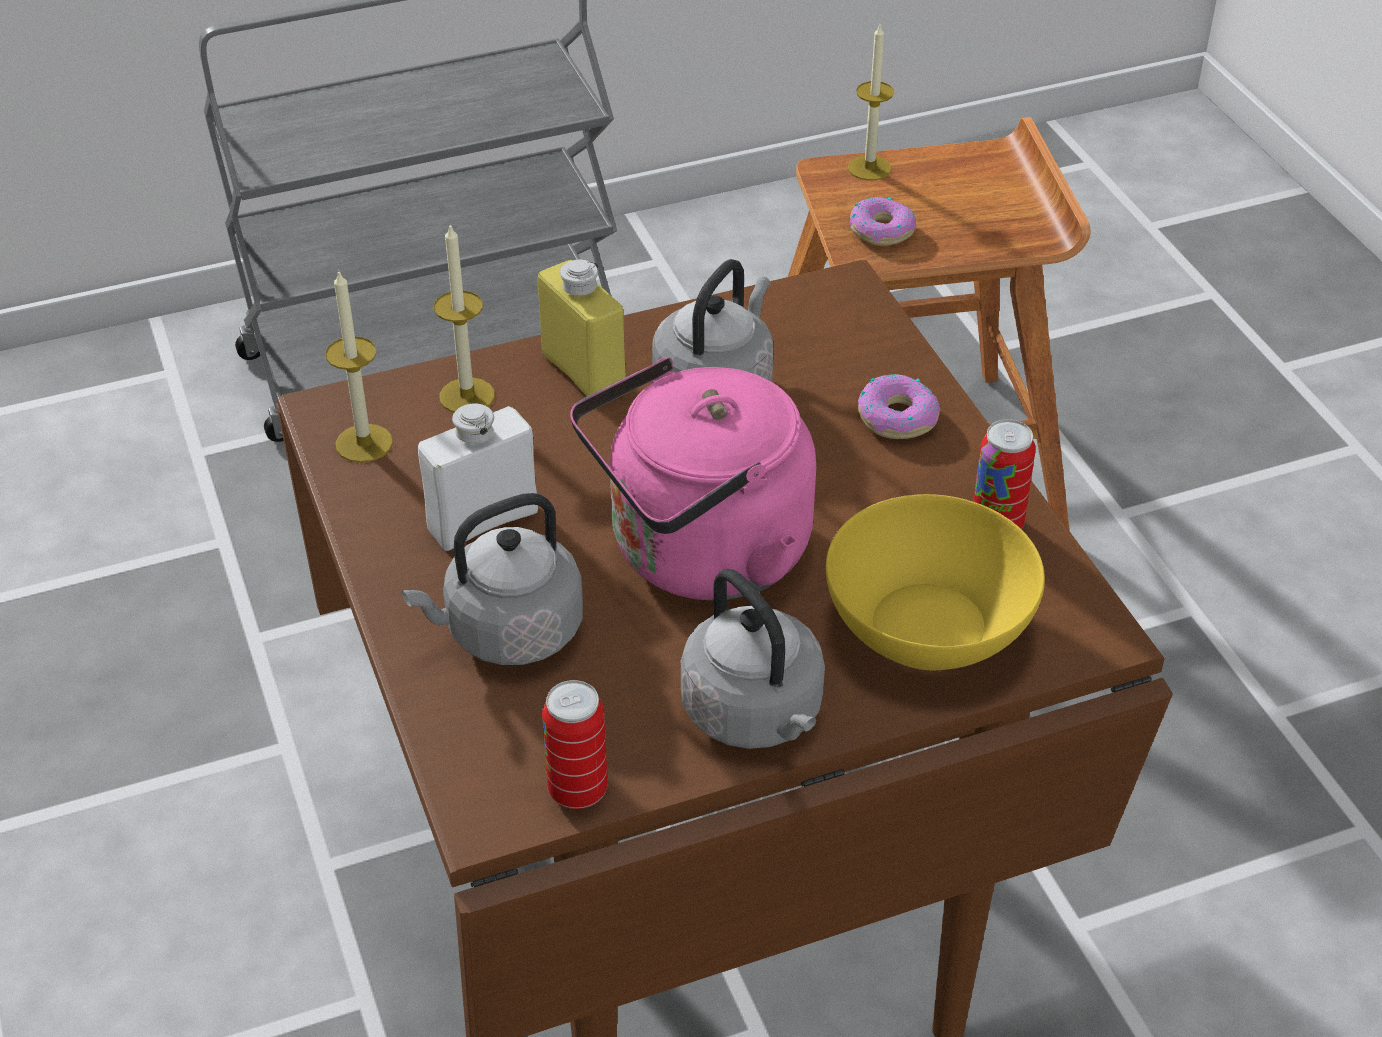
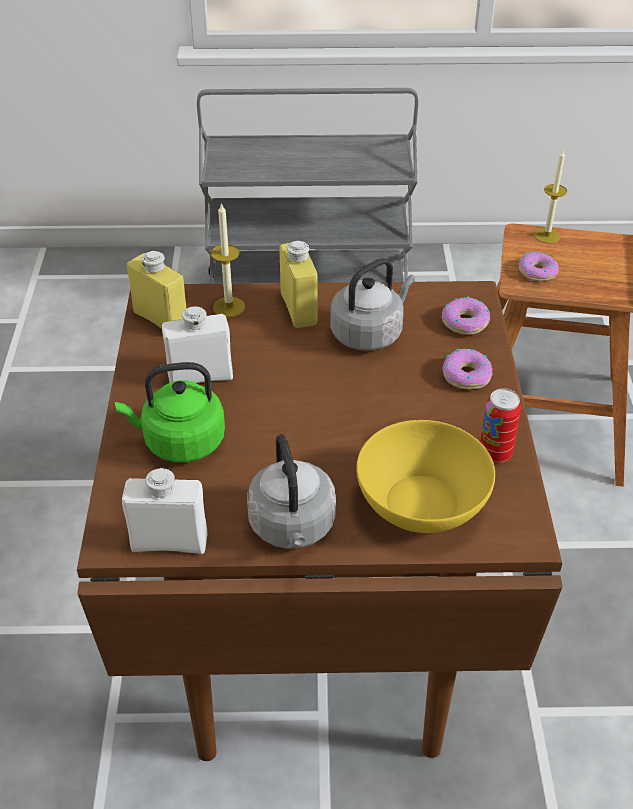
camera: 20 degrees right, 0 degrees up
candle [325,269,393,463] -> yellow bottle [127,251,187,329]
grey kettle [402,493,583,665] -> green kettle [115,362,225,462]
can [542,680,608,809] -> white bottle [122,467,207,554]
pink kettle [570,357,816,601] -> none
none -> donut [441,296,490,335]

